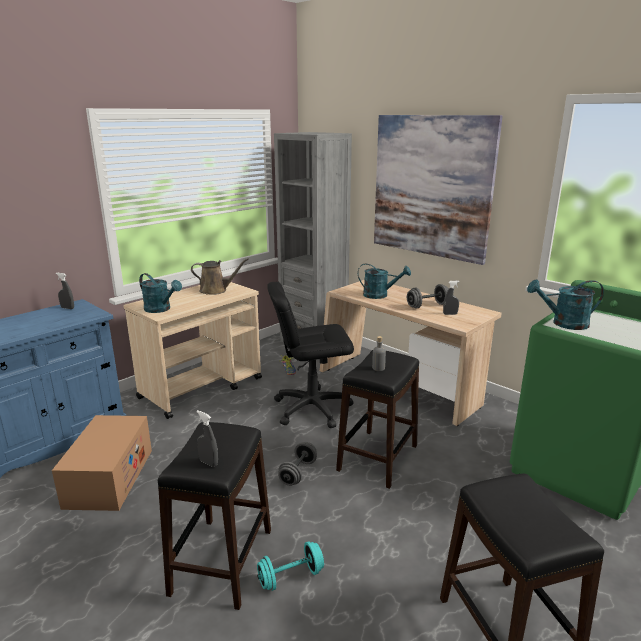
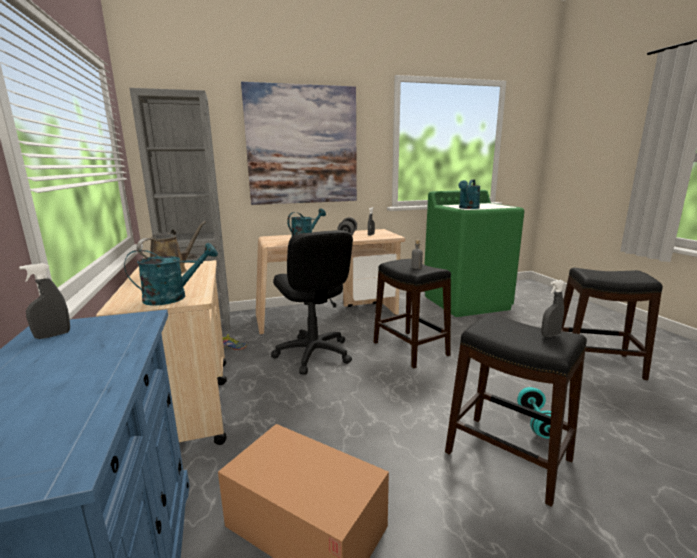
camera: 60 degrees left, 5 degrees down
black office chair [267,282,354,428] -> black office chair turned 45 degrees counterclockwise [271,230,353,375]
grey dumbbell [278,442,317,486] -> none

